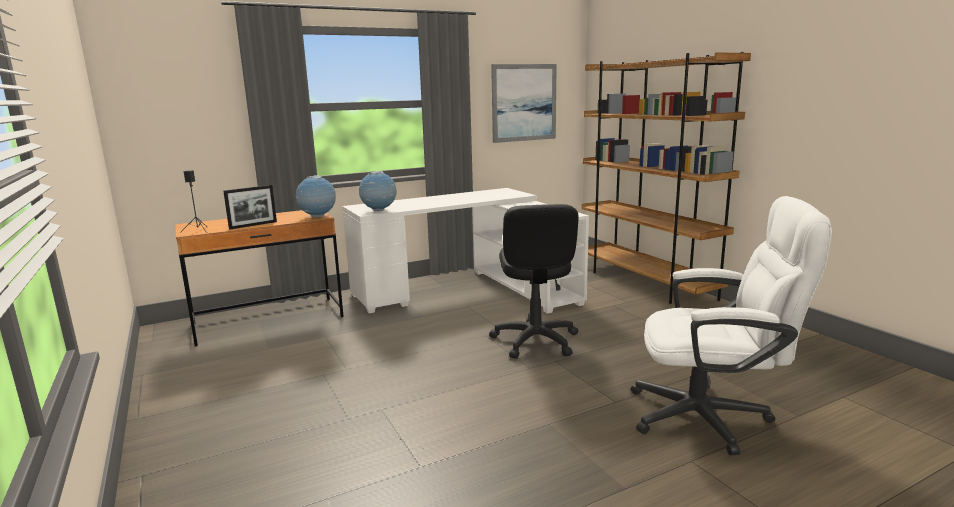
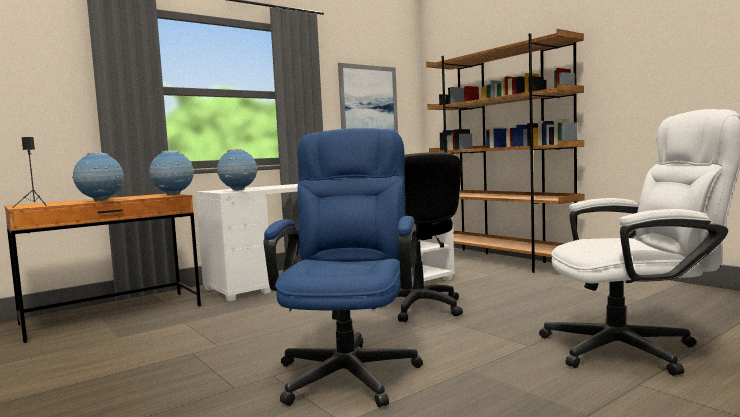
camera: 10 degrees left, 10 degrees down
picture frame [223,185,277,229] -> globe [72,152,124,201]
none -> blue office chair [264,128,423,408]

